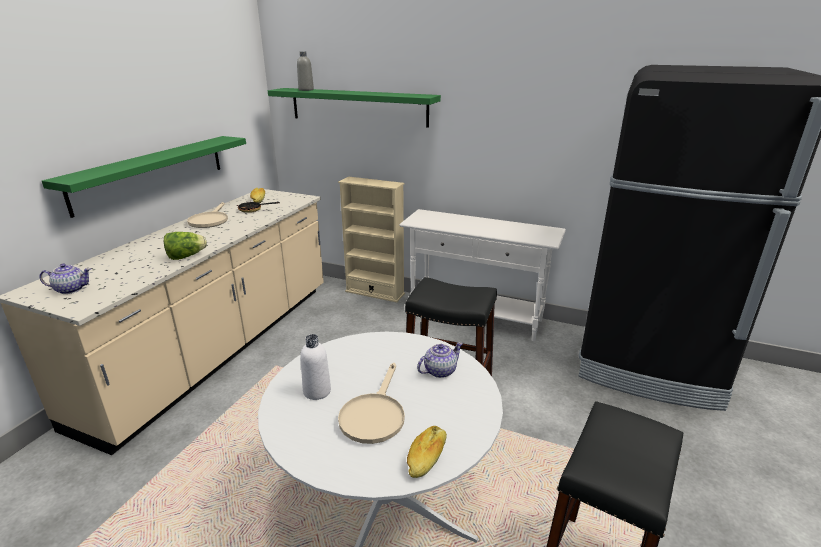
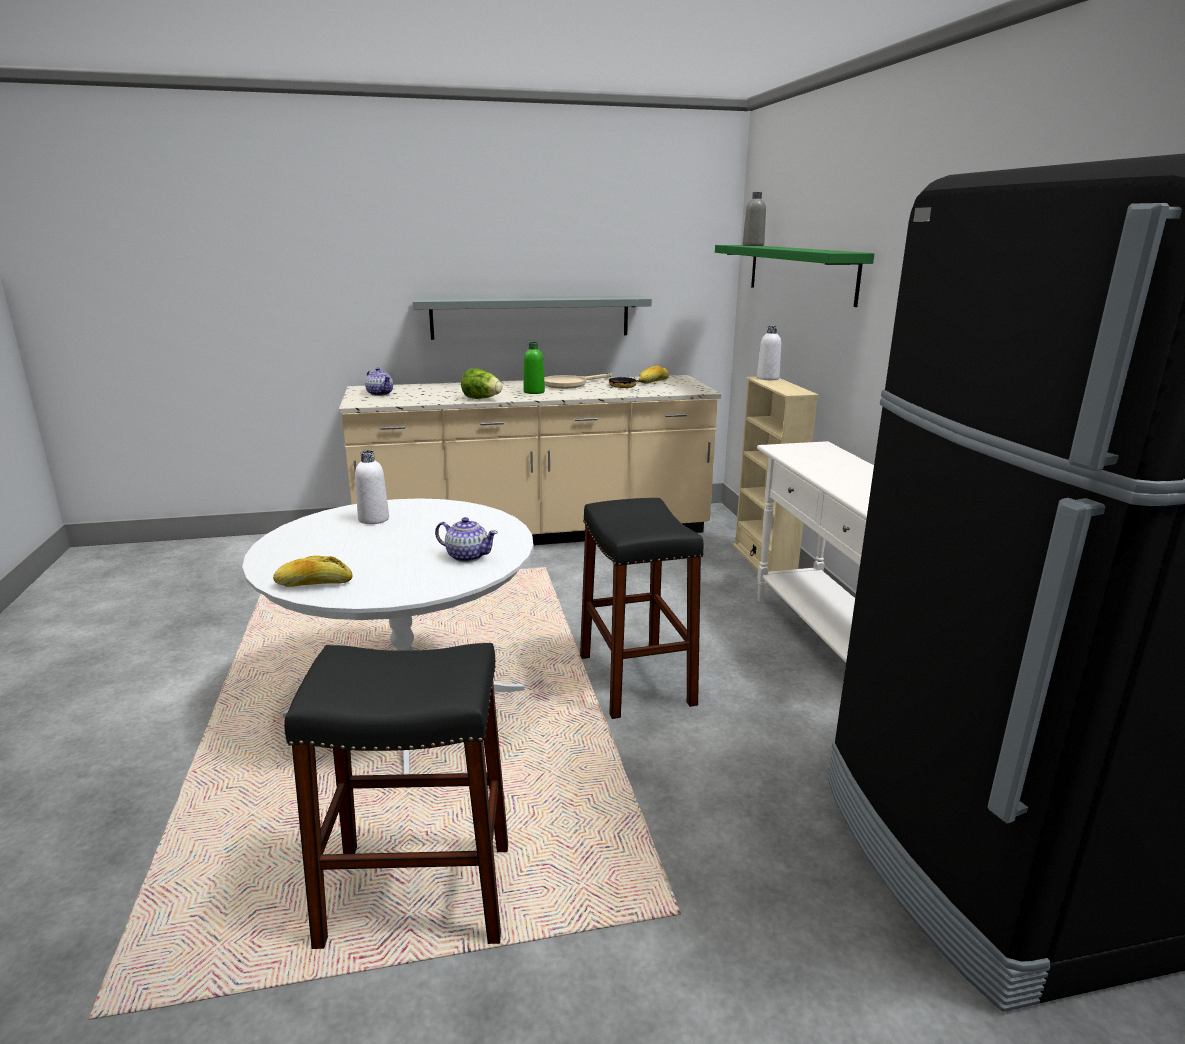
camera: 55 degrees right, 5 degrees down
green shelf [42,136,246,218] -> grey shelf [413,296,652,340]
beige frying pan [338,363,405,444] -> none
none -> green bottle [524,342,545,394]
none -> white bottle [757,326,781,380]

